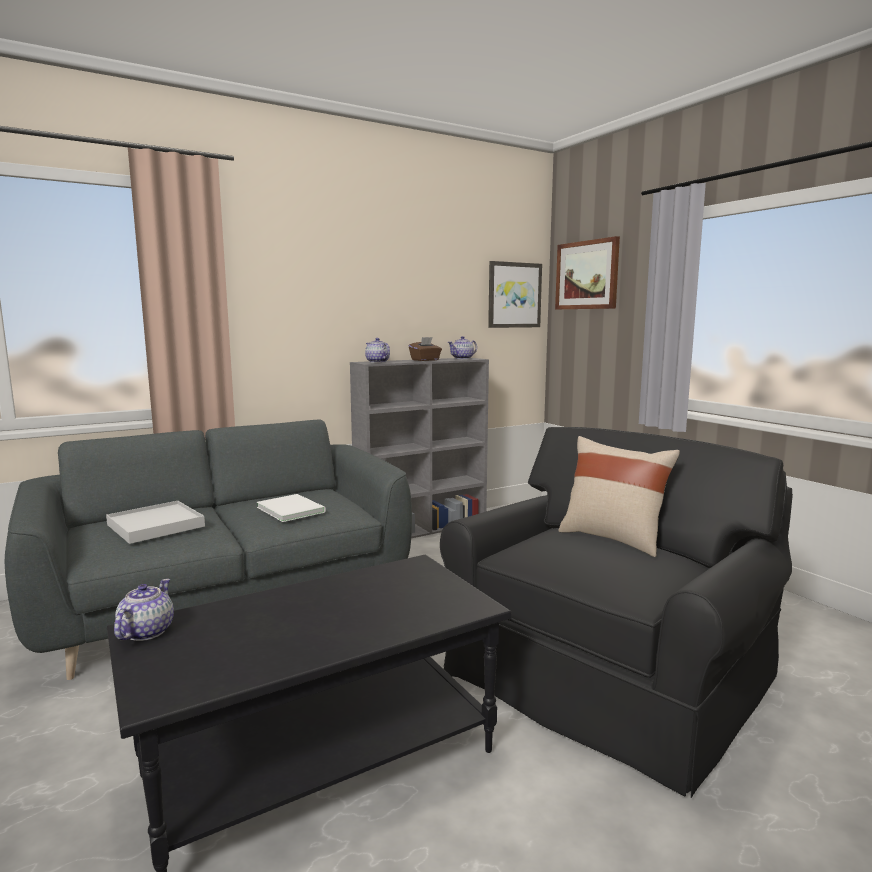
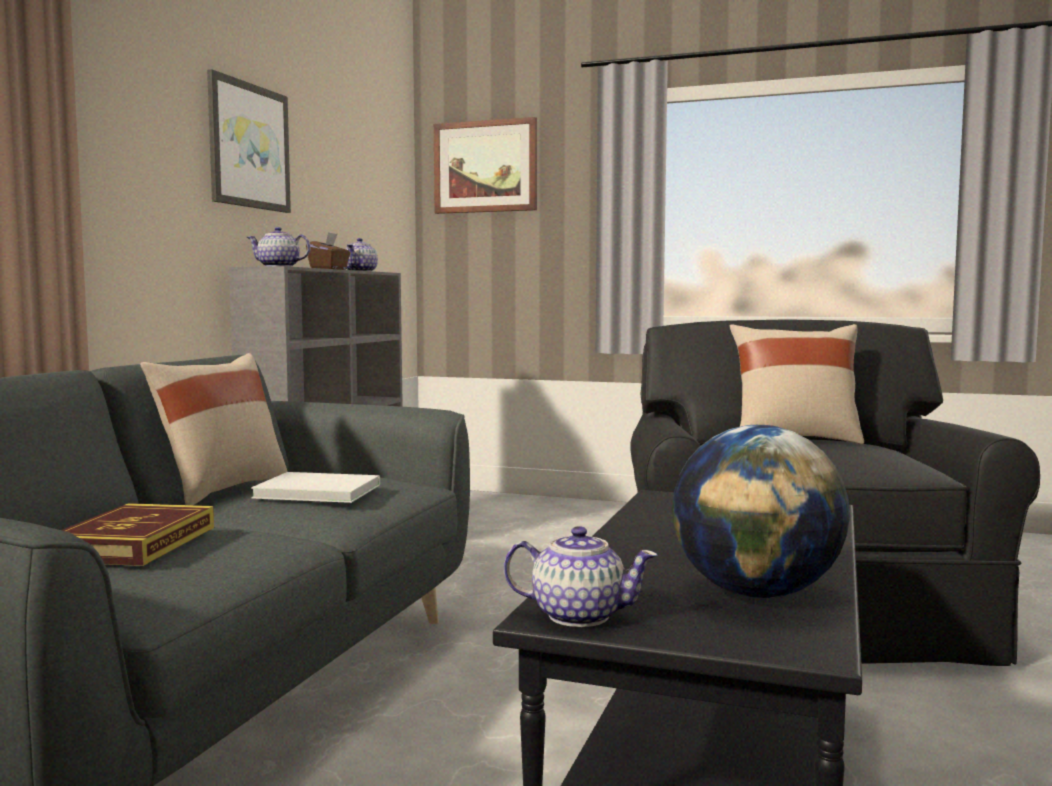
camera: 40 degrees left, 5 degrees down
white tray [106,501,205,544] -> book [62,503,214,566]
teapot [114,579,174,641] -> teapot turned 135 degrees clockwise [504,526,658,627]
picture [488,261,542,328] -> picture moved to [207,69,291,213]
none -> beige pillow [140,353,287,505]
none -> globe [672,425,850,598]

